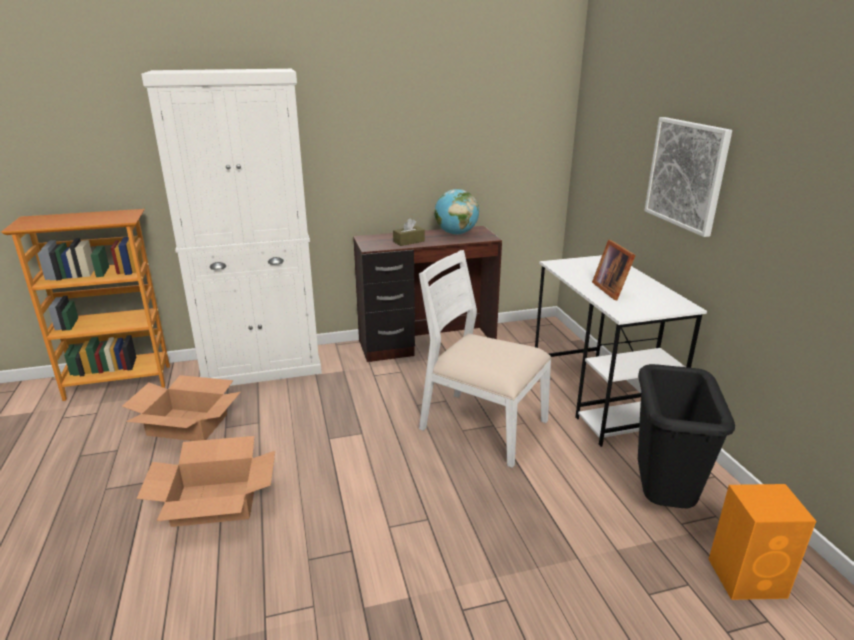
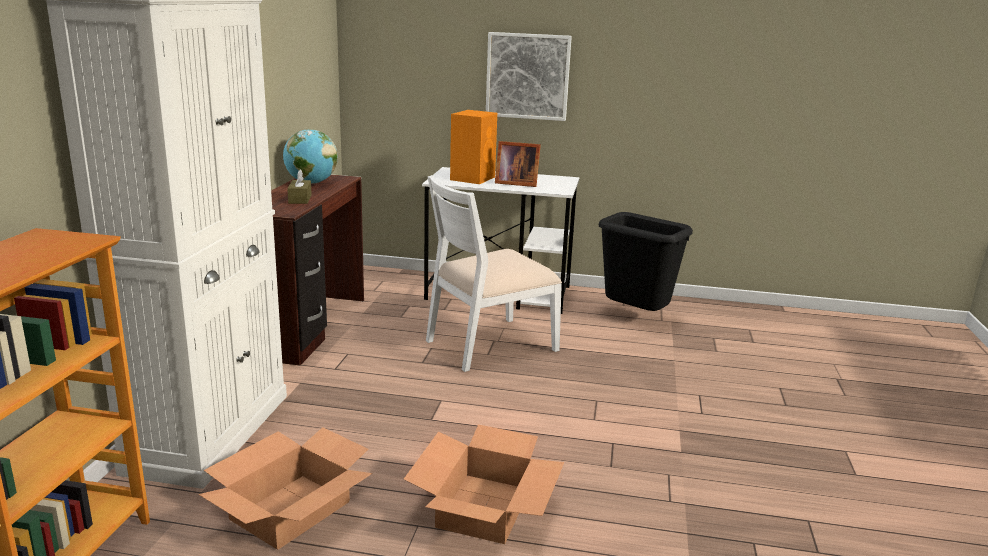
camera: 65 degrees left, 5 degrees down
orange speaker [708,484,816,600] -> orange speaker moved to [450,110,497,184]

